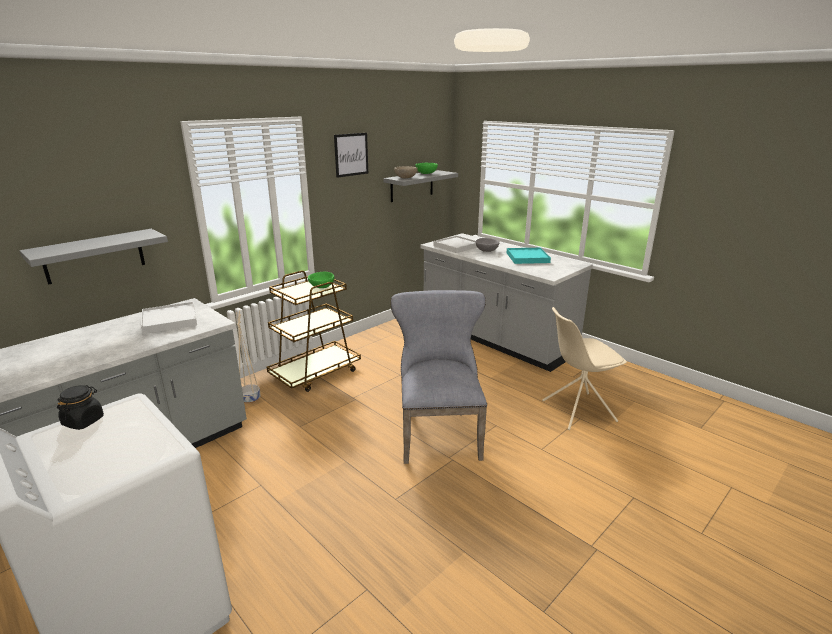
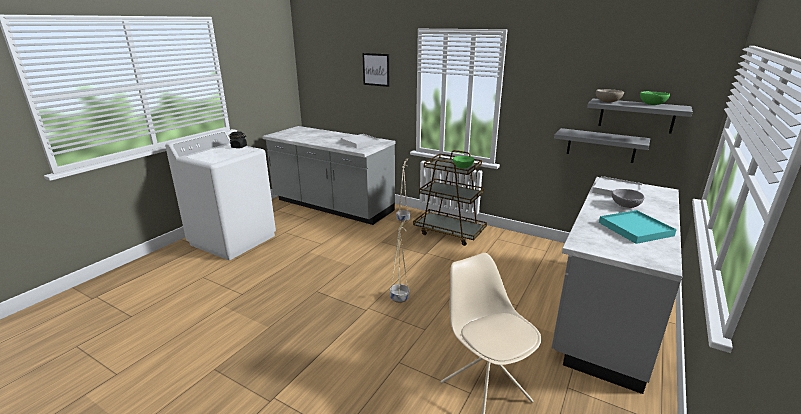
camera: 75 degrees right, 0 degrees up
grey shelf [19,229,168,285] -> grey shelf moved to [554,128,650,163]
picture [334,133,368,178] -> picture moved to [362,53,389,87]
grey chair [391,290,487,464] -> beige planter [390,219,409,303]

